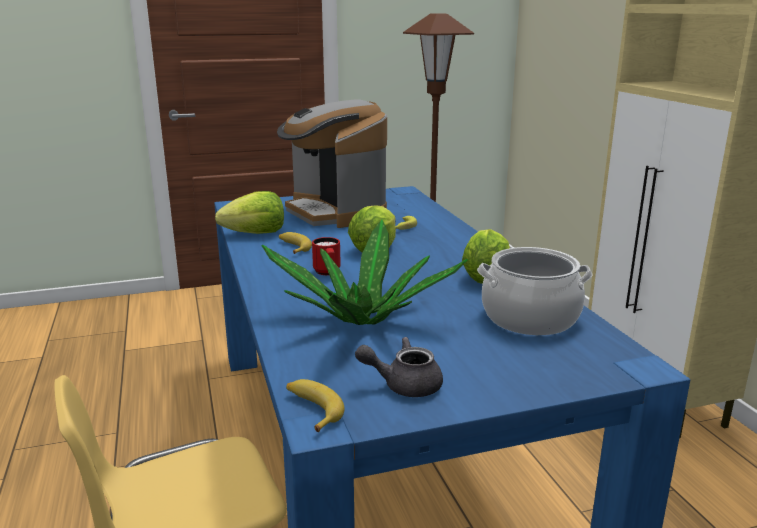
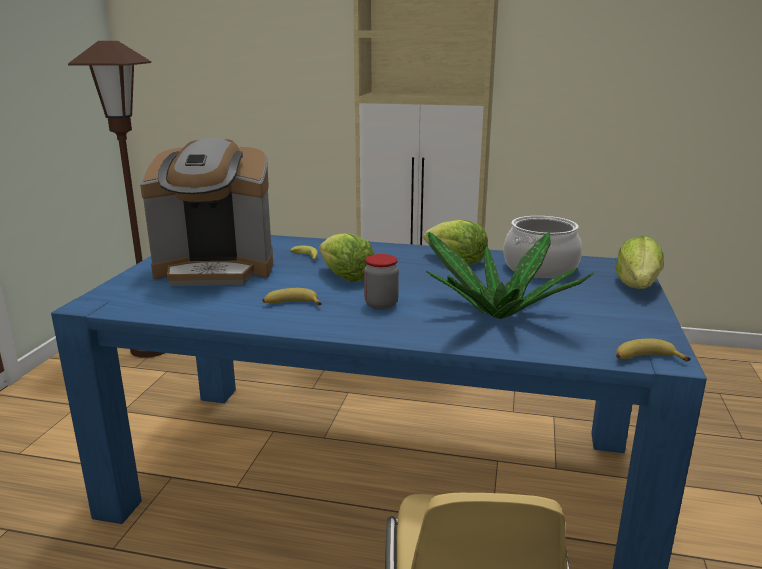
camera: 60 degrees left, 0 degrees up
lettuce [215,191,284,234] -> lettuce moved to [615,236,664,289]
red mug [312,237,341,275] -> jar [364,254,399,310]
grey teapot [355,337,443,397] -> none

